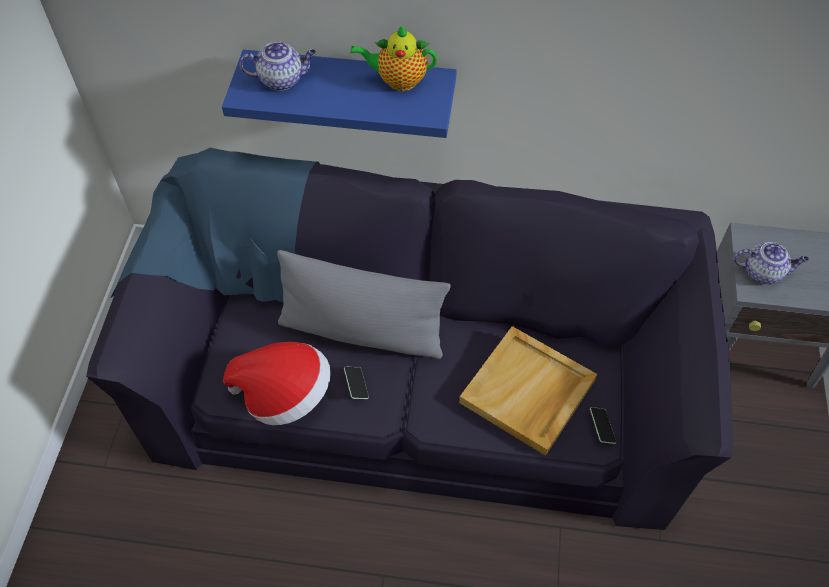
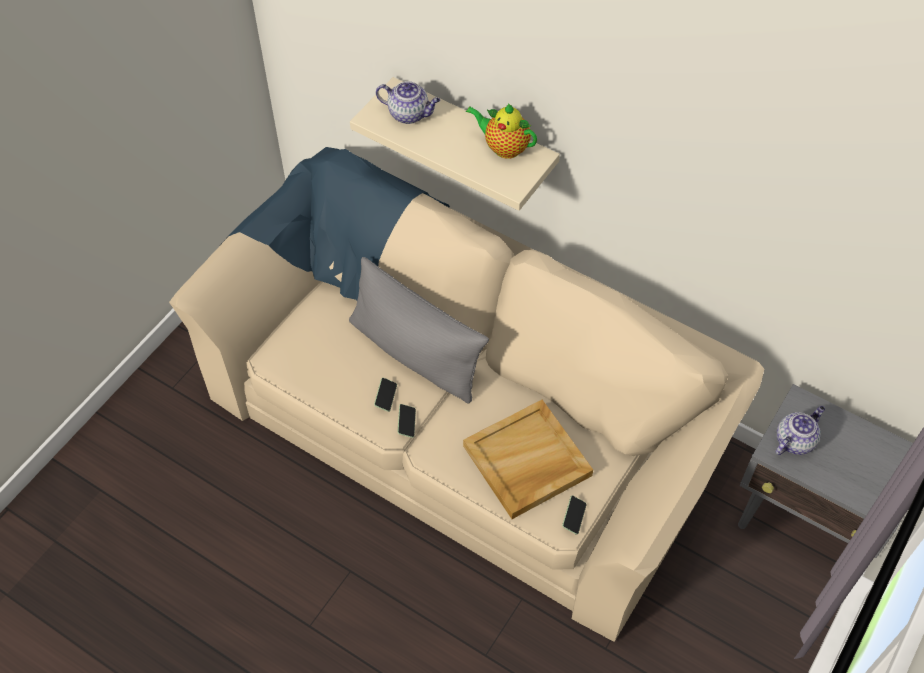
camera: 25 degrees right, 0 degrees up
black sofa [86,148,734,530] -> beige sofa [169,147,764,642]
blue shelf [222,50,457,138] -> beige shelf [350,77,560,211]
hat [223,342,331,425] -> none
teapot [734,242,809,284] -> teapot turned 75 degrees counterclockwise [775,406,825,455]
none -> phone [397,404,416,438]

